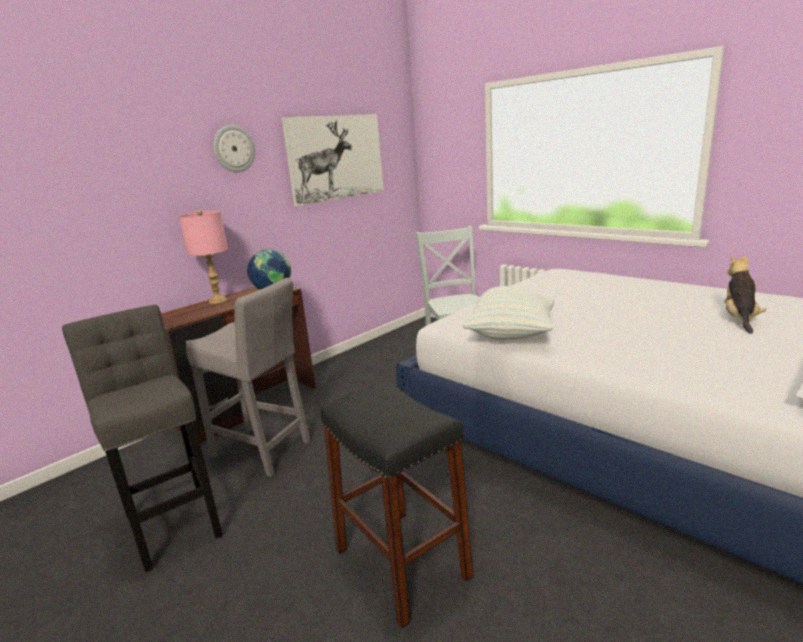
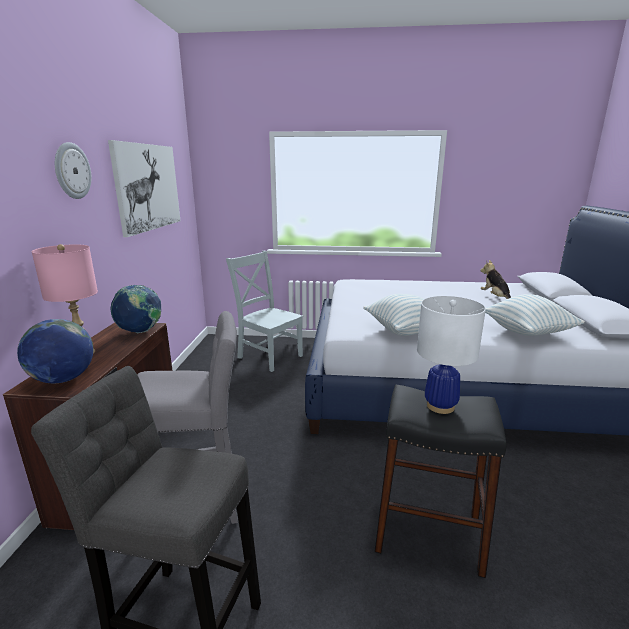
camera: 40 degrees left, 0 degrees up
none -> globe [17,319,93,383]
none -> white table lamp [417,296,486,414]
none -> pillow [485,294,585,336]

